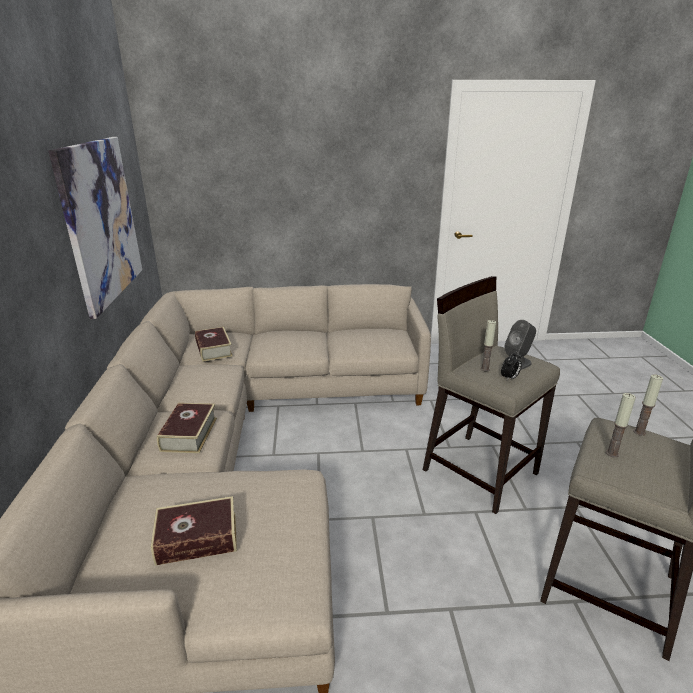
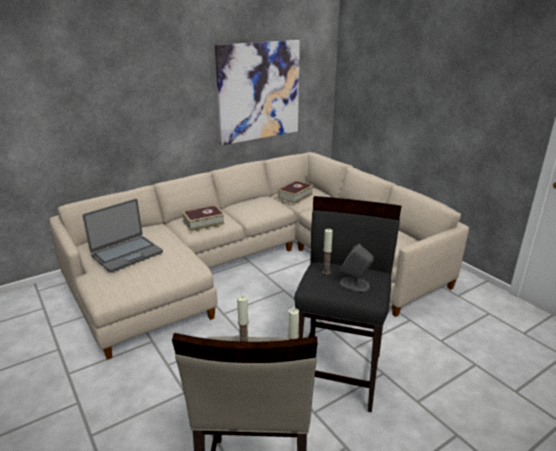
camera: 60 degrees right, 0 degrees up
book [151,496,237,566] -> laptop [83,199,163,272]
beige stool [423,276,560,514] -> black stool [294,196,401,412]
alarm clock [501,351,522,380] -> none

